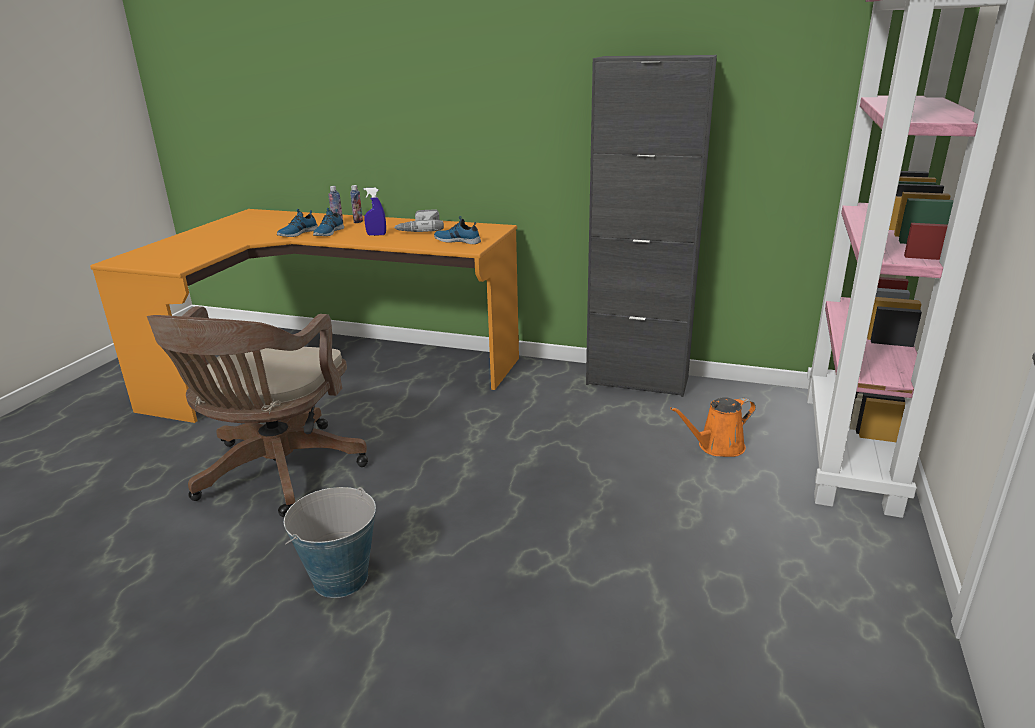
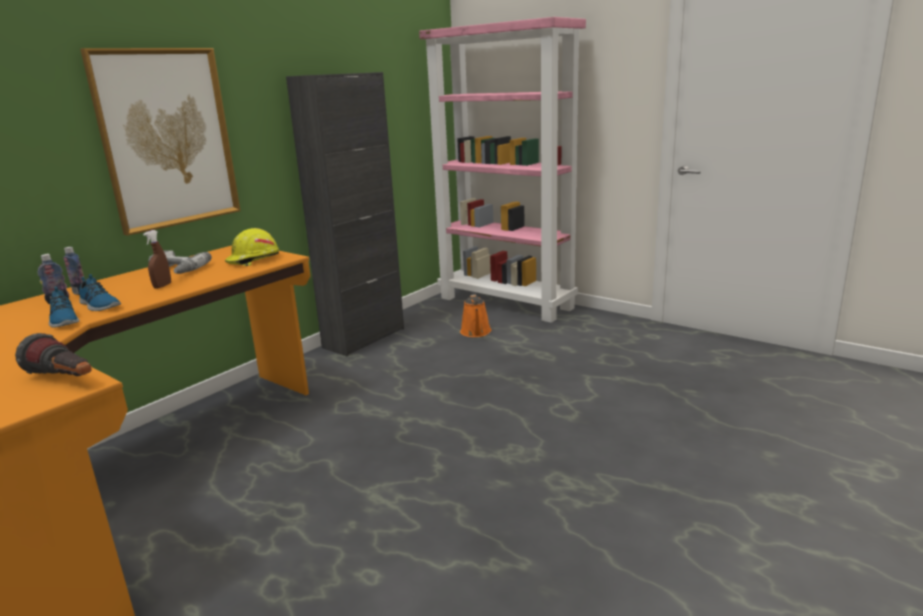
camera: 70 degrees left, 5 degrees down
brown office chair [147,306,368,517] -> none
bucket [284,487,376,598] -> none
blue spray bottle [364,188,386,236] -> brown spray bottle [143,230,171,289]
shoe [434,216,481,244] -> yellow hard hat [225,228,279,266]
none -> flashlight [15,333,91,376]
none -> picture [80,48,241,236]

